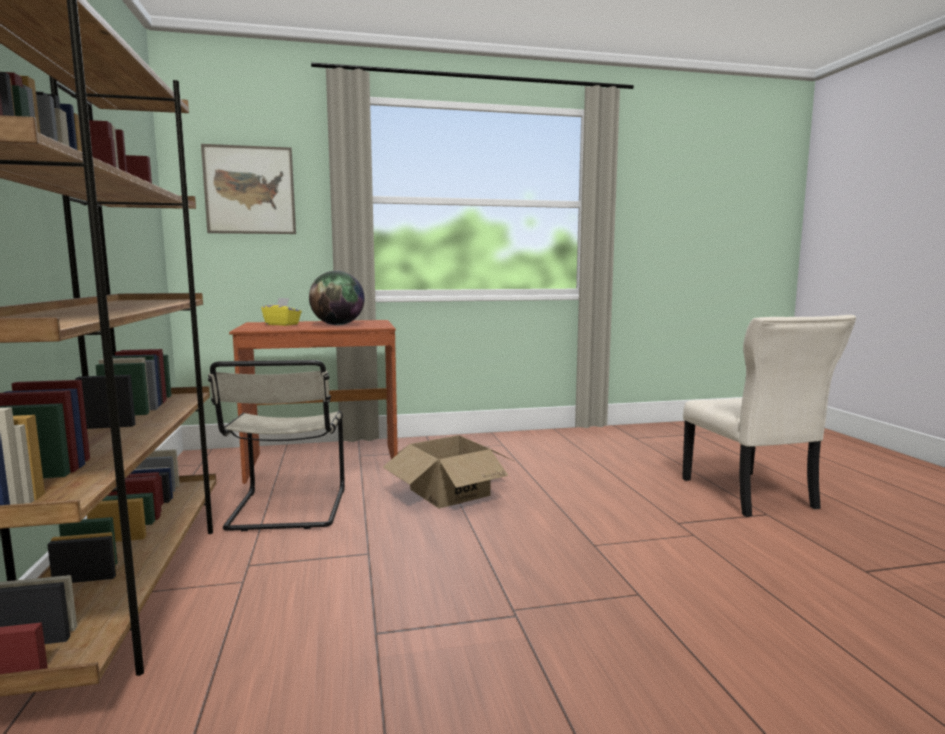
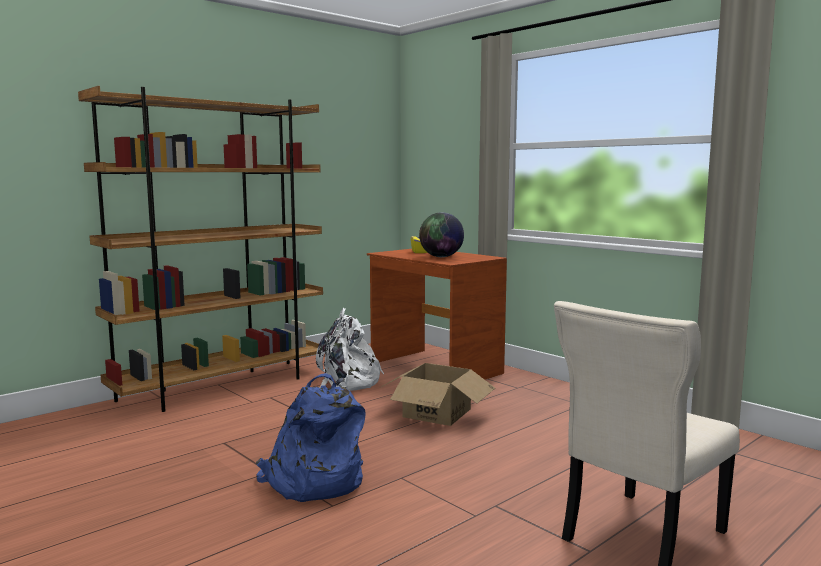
camera: 60 degrees right, 0 degrees up
picture [201,144,296,234] -> none
beige chair [208,360,345,531] -> white backpack [316,308,384,391]
none -> blue backpack [256,373,366,502]

